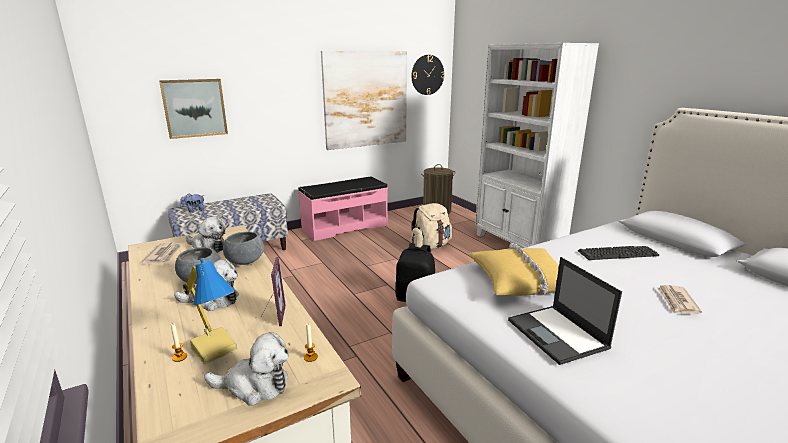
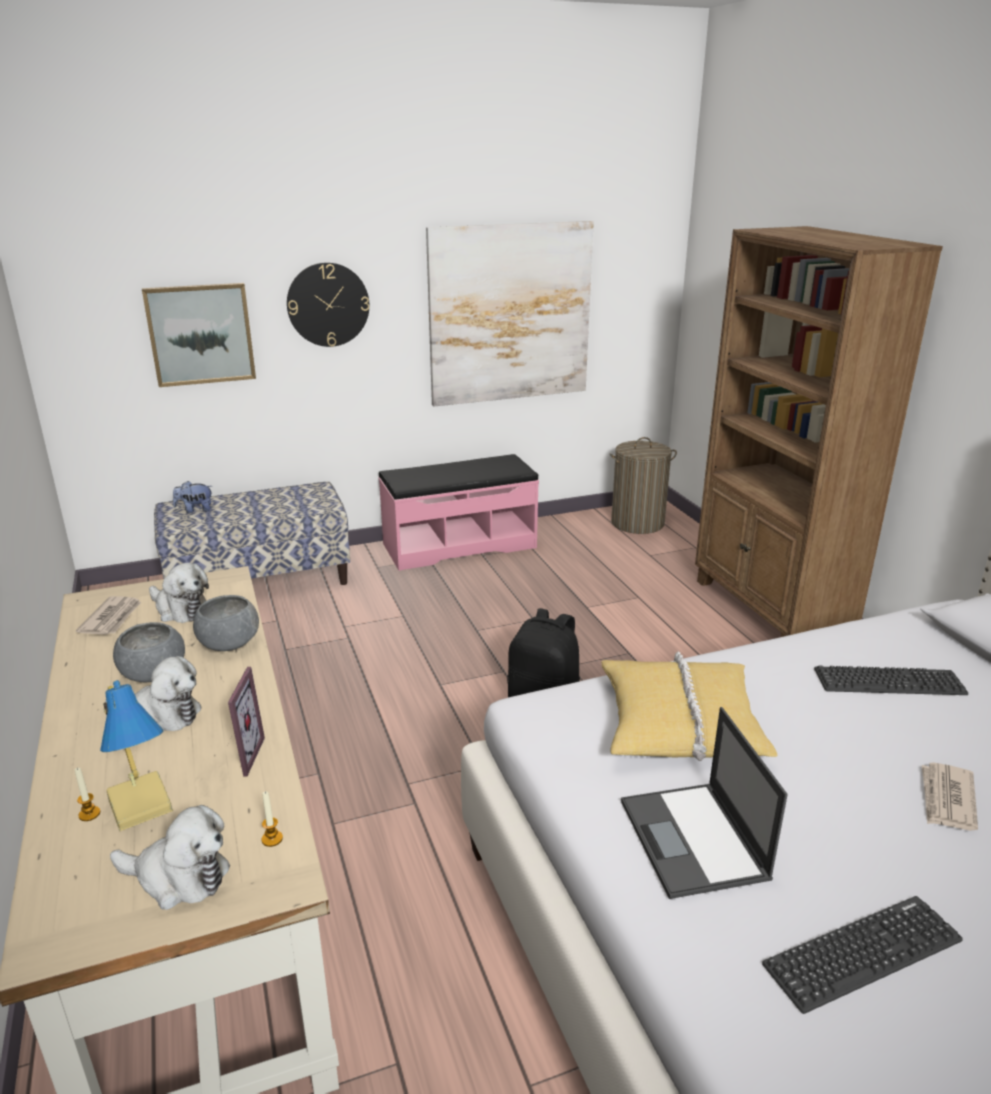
camera: 10 degrees right, 5 degrees up
beige backpack [410,203,453,250] -> none
wall clock [411,55,445,95] -> wall clock moved to [287,262,369,347]
white bookcase [475,43,599,248] -> brown bookcase [695,226,943,637]
none -> keyboard [762,896,963,1014]

